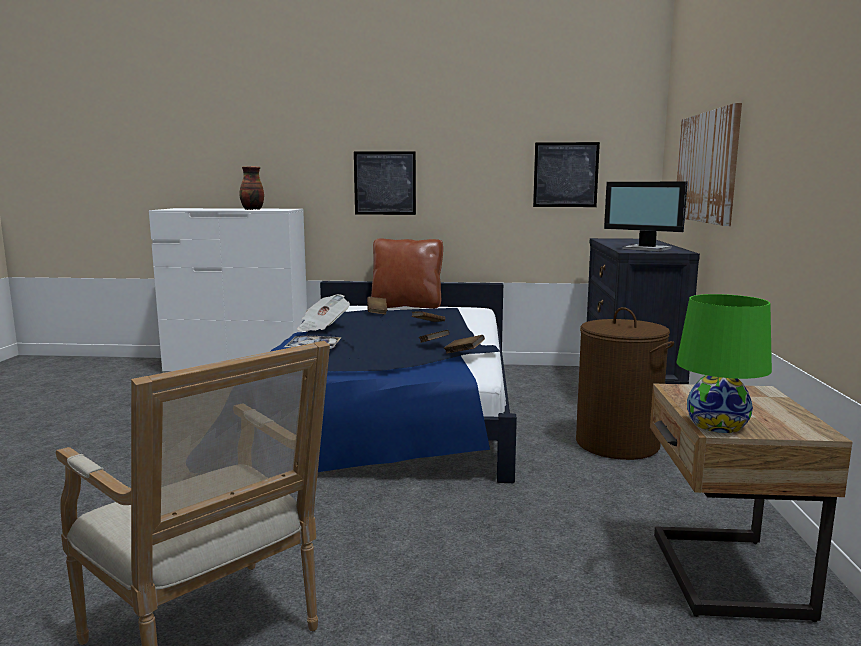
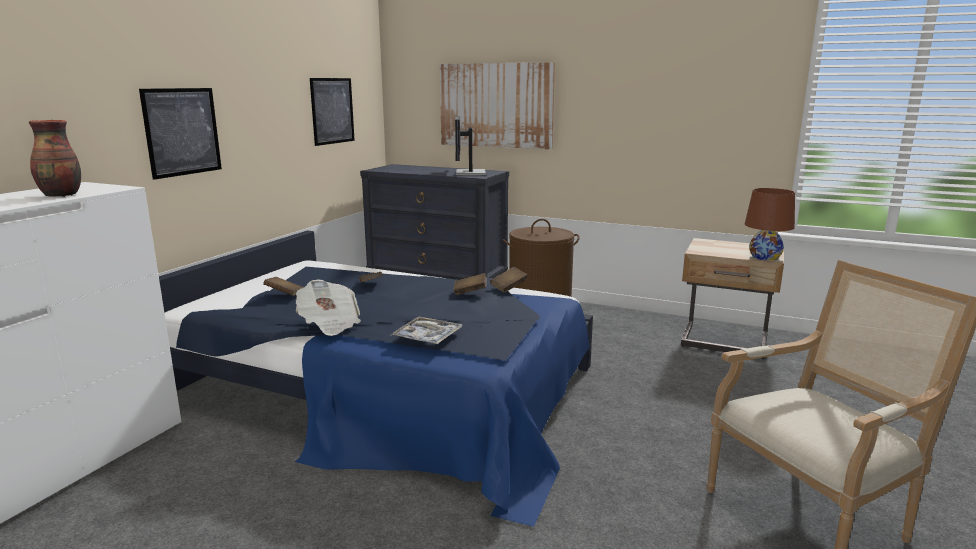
camera: 70 degrees left, 5 degrees up
brown pillow [371,239,443,309] -> none
monitor [604,182,688,252] -> monitor turned 120 degrees clockwise [455,116,486,175]
green table lamp [676,294,772,433] -> brown table lamp [745,188,795,261]

